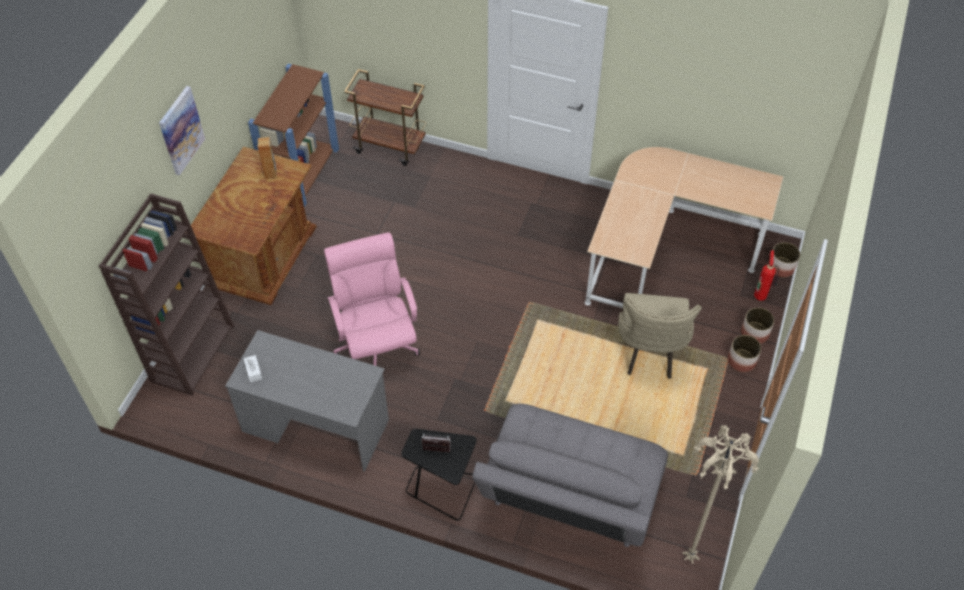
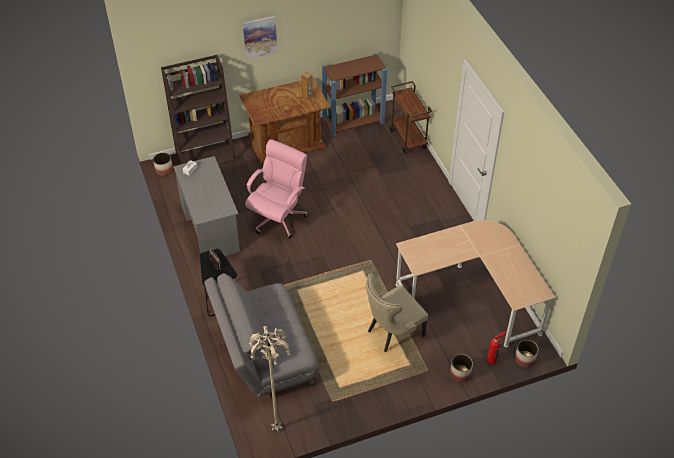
camera: 50 degrees right, 5 degrees down
planter [728,335,761,372] -> planter moved to [153,153,173,175]

